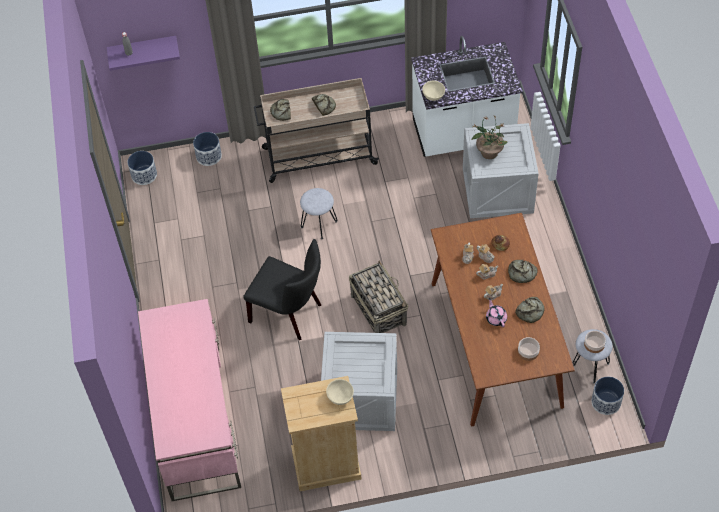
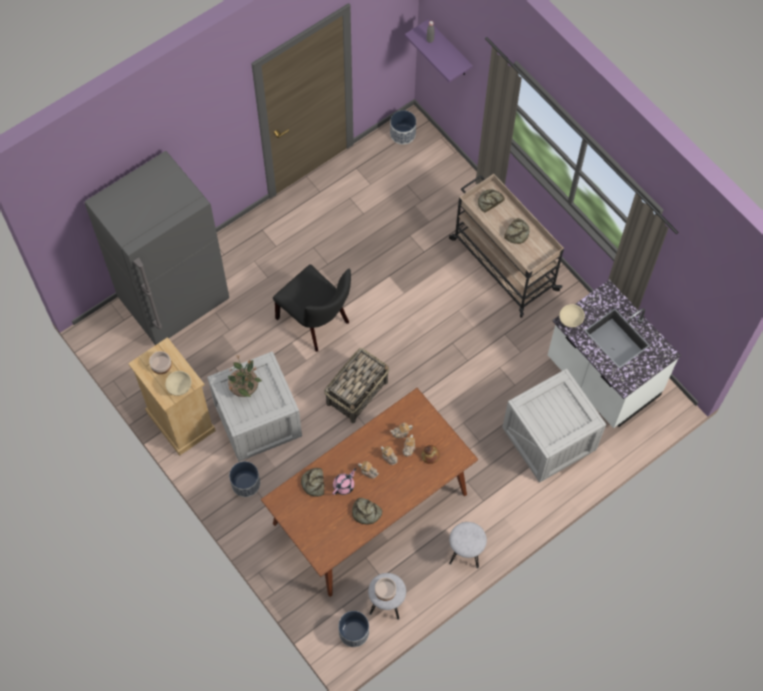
camera: 60 degrees right, 10 degrees up
pink desk [138,299,241,501] -> grey fridge [85,151,229,345]
planter [193,132,222,166] -> planter moved to [229,461,260,497]
black chair [243,239,321,340] -> black chair turned 45 degrees counterclockwise [273,264,351,352]
grey stool [300,188,337,239] -> grey stool moved to [449,522,487,568]
potted plant [471,115,507,159] -> potted plant moved to [228,355,262,397]
bread [508,260,537,283] -> bread moved to [301,468,324,497]
bowl [518,337,540,361] -> bowl moved to [149,351,172,374]

